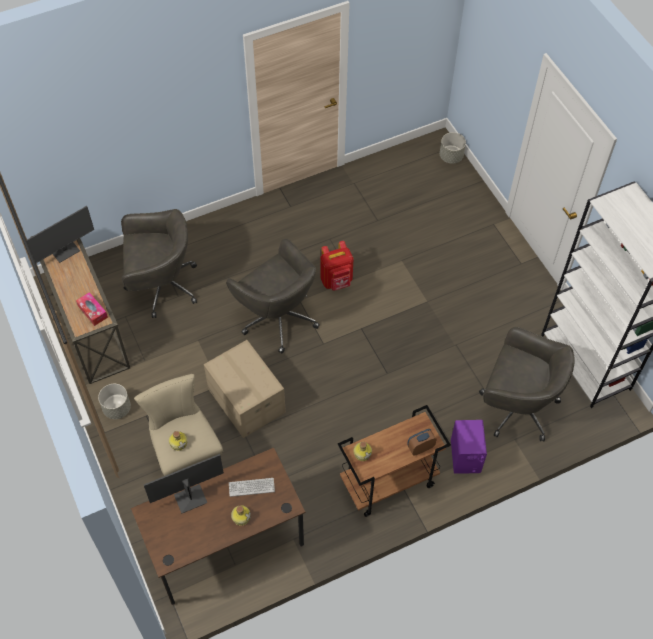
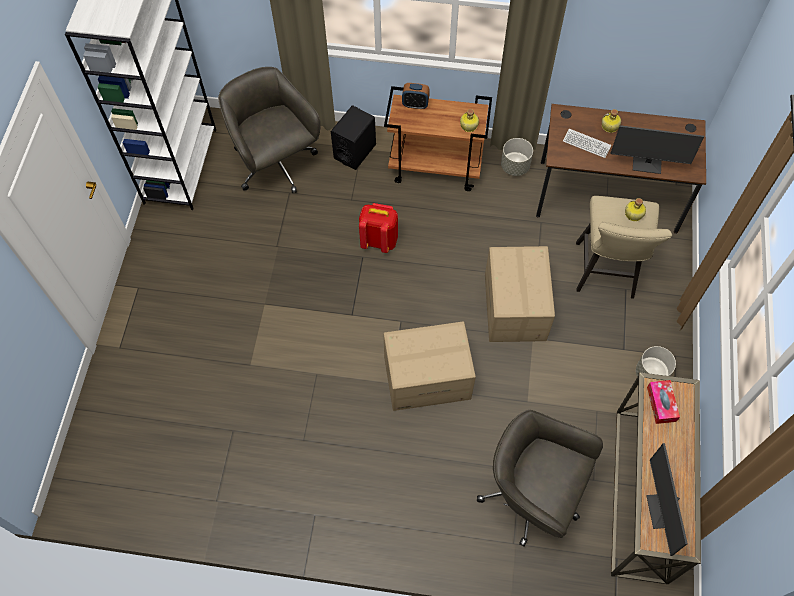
camera: 145 degrees left, 5 degrees up
monitor [27,206,94,263] -> monitor turned 90 degrees counterclockwise [646,443,688,556]
grey office chair [226,239,320,353] -> cardboard box [384,321,476,411]
red backpack [320,241,353,291] -> red backpack moved to [359,203,398,253]
grey planter [440,132,466,164] -> grey planter moved to [501,138,533,176]
purple speaker [451,420,487,474] -> black speaker [331,105,376,170]

